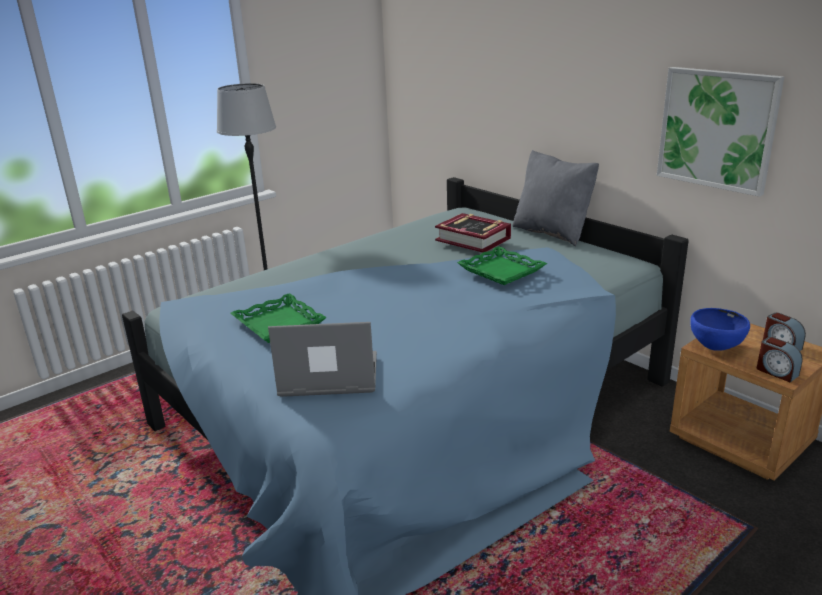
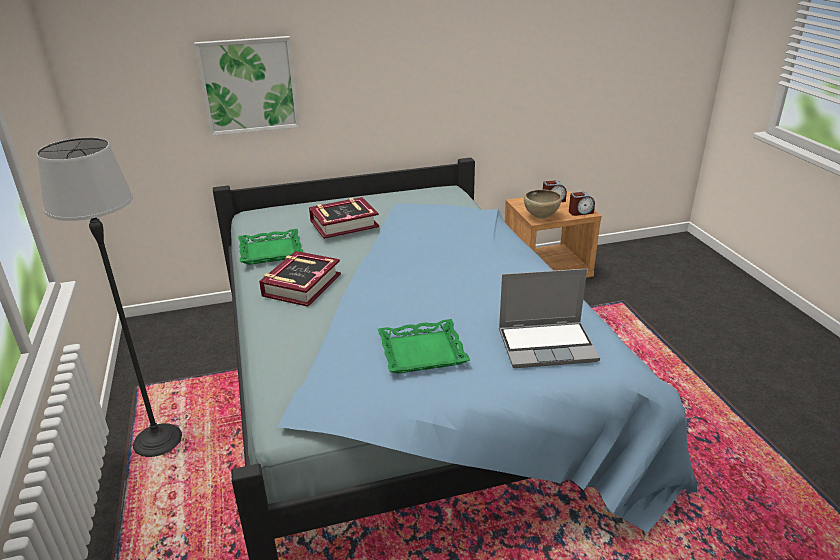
camera: 65 degrees left, 5 degrees up
laptop [268,322,377,397] -> laptop turned 120 degrees counterclockwise [499,269,600,368]
green tray [457,246,547,285] -> green tray moved to [238,229,303,265]
grey pillow [513,150,599,246] -> none
picture [657,67,784,197] -> picture moved to [194,36,300,136]
blue bowl [690,308,750,351] -> brown bowl [524,189,562,218]
none -> book [259,251,341,307]

